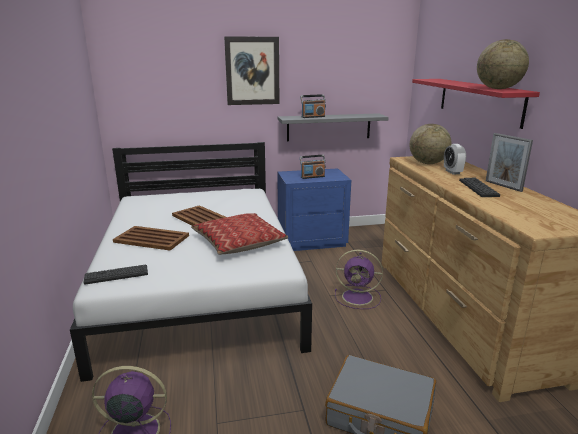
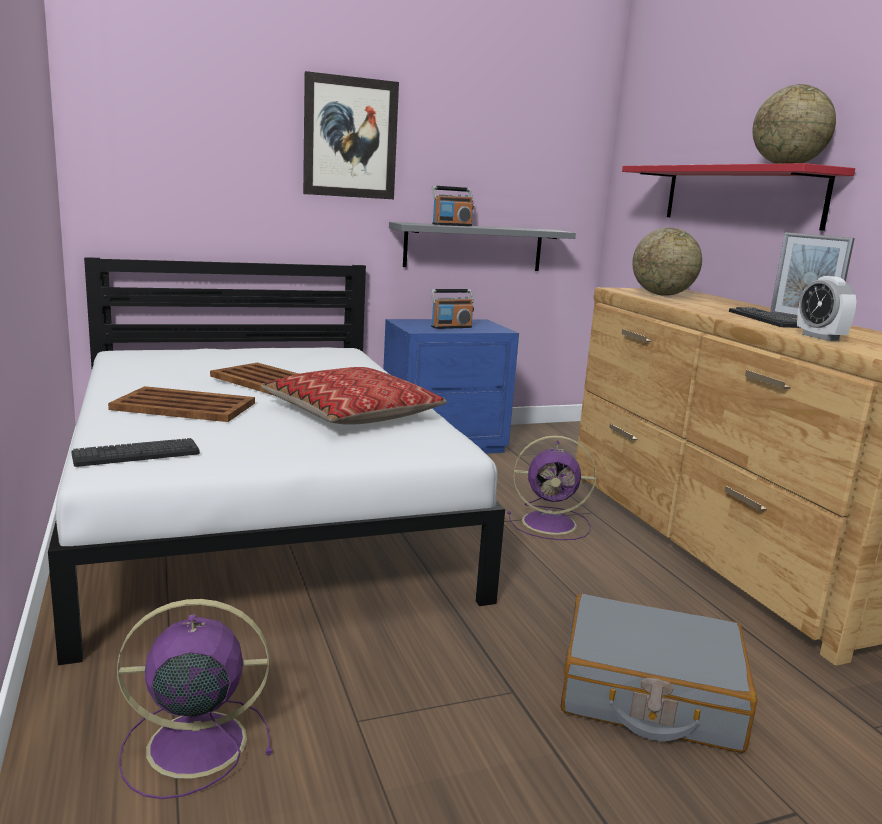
camera: 10 degrees left, 5 degrees down
alarm clock [444,144,466,175] -> alarm clock moved to [797,276,856,341]

